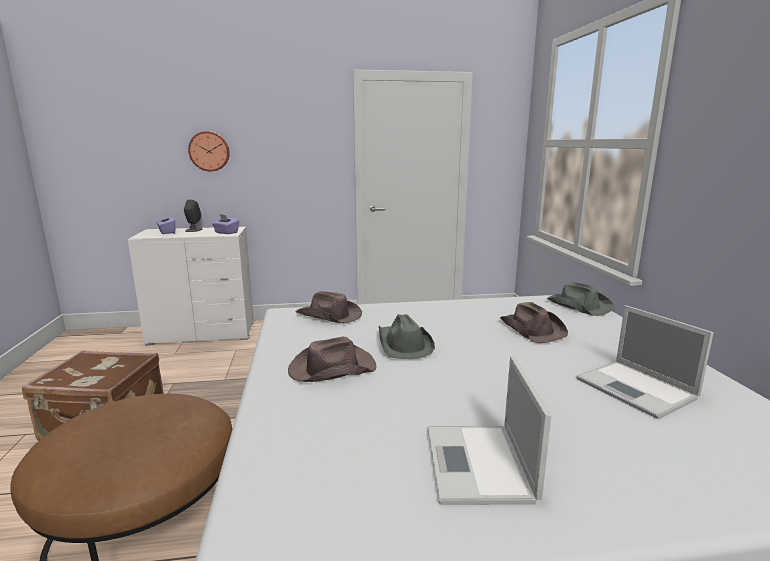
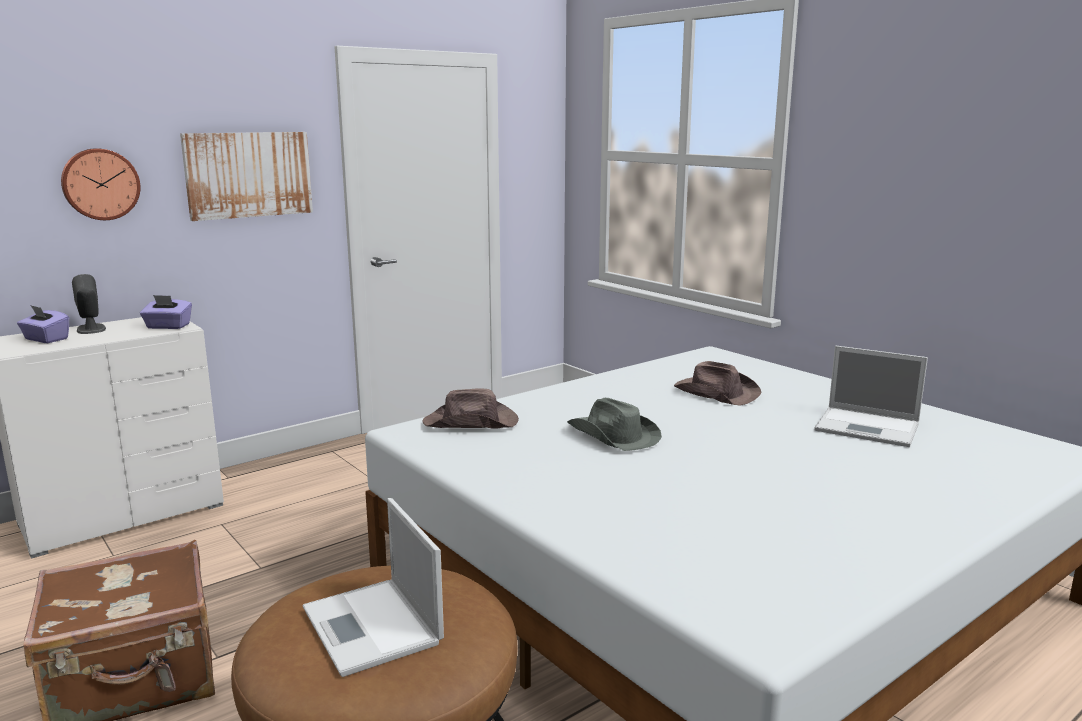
camera: 30 degrees left, 0 degrees up
brown hat [288,337,376,382] -> none
laptop [427,356,551,505] -> laptop moved to [302,498,444,677]
grey hat [547,282,614,316] -> none
none -> picture [180,132,313,221]

